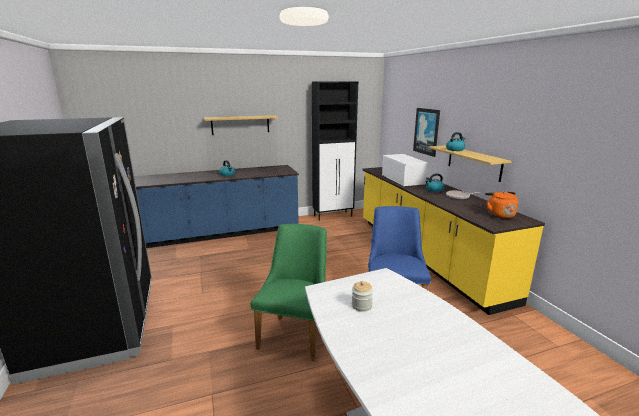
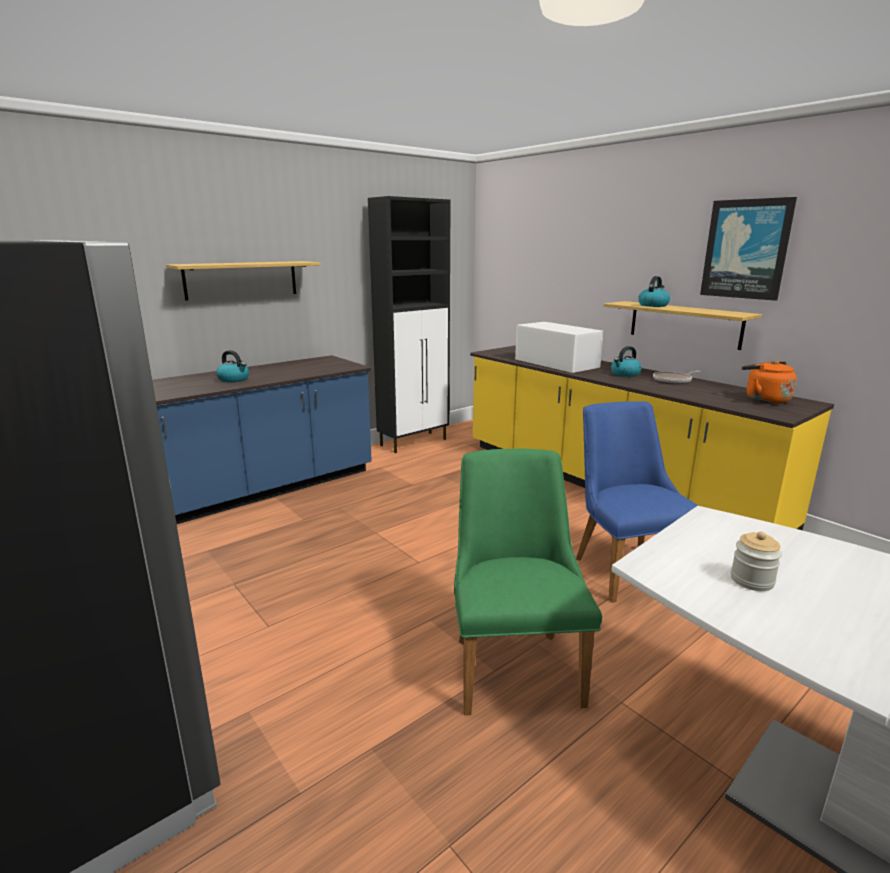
camera: 20 degrees left, 0 degrees up
picture [413,108,440,157] -> picture moved to [700,197,797,301]

